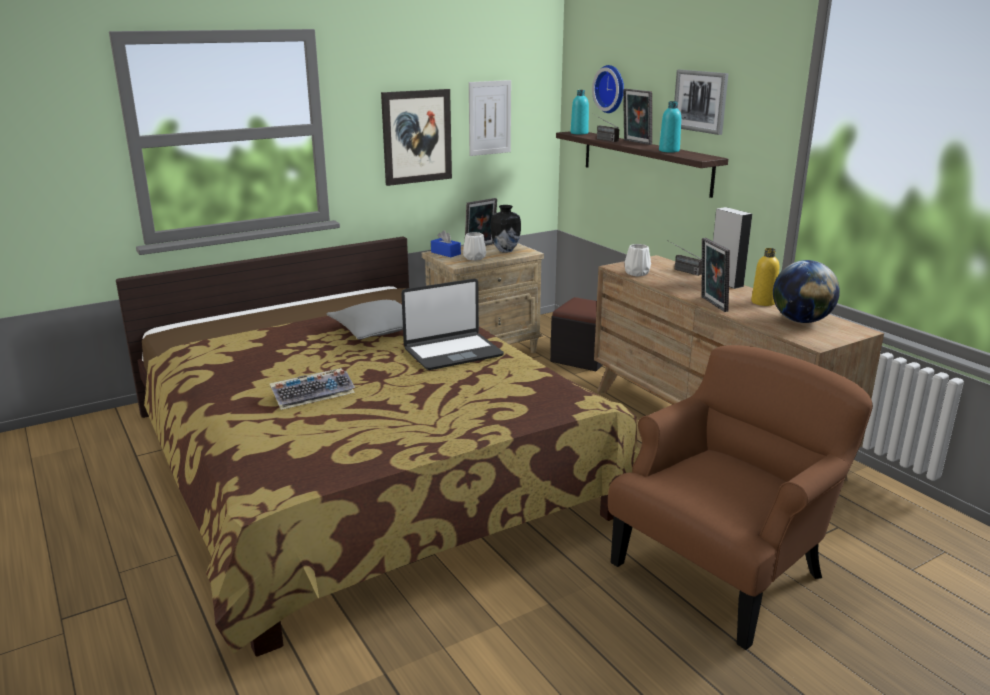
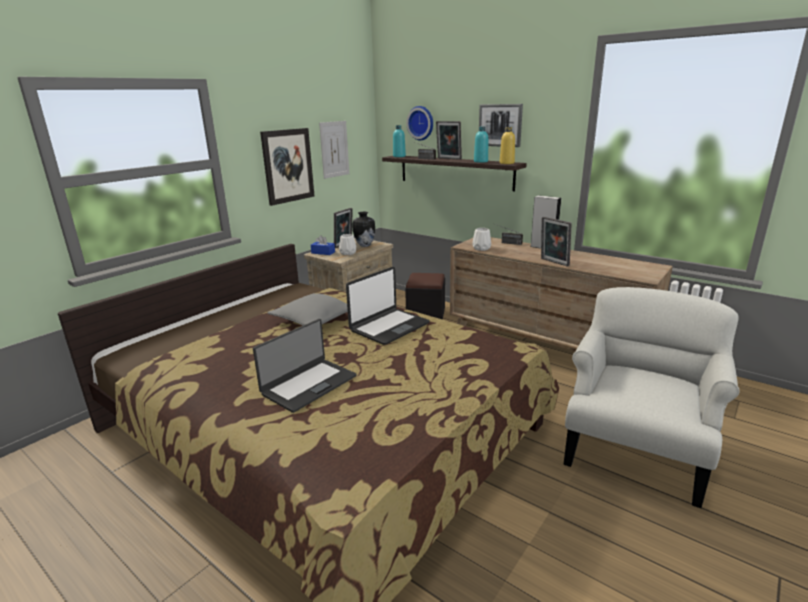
camera: 20 degrees left, 0 degrees up
keyboard [269,368,355,410] -> laptop [253,319,357,413]
brown armchair [608,345,873,650] -> white armchair [564,287,740,508]
yellow bottle [751,248,779,306] -> yellow bottle moved to [500,127,515,164]
globe [773,260,840,323] -> none

